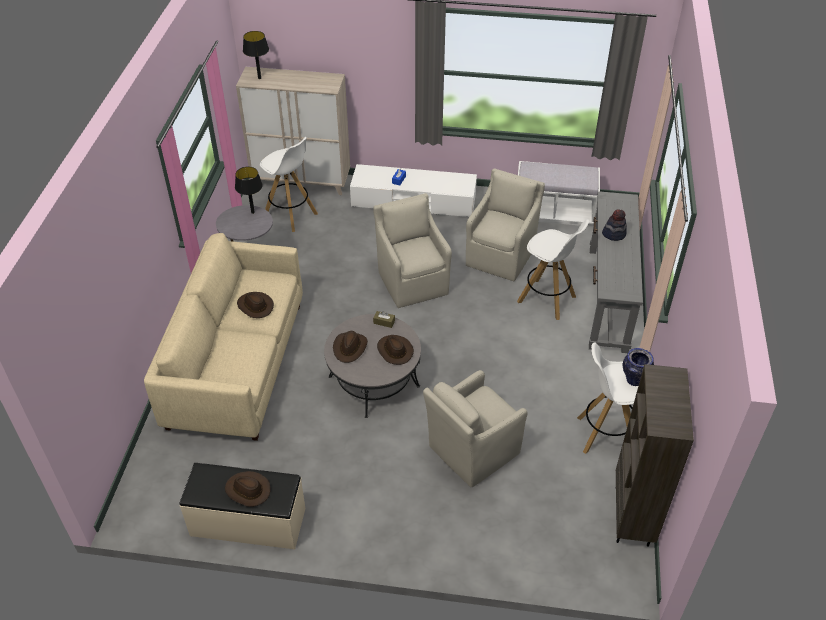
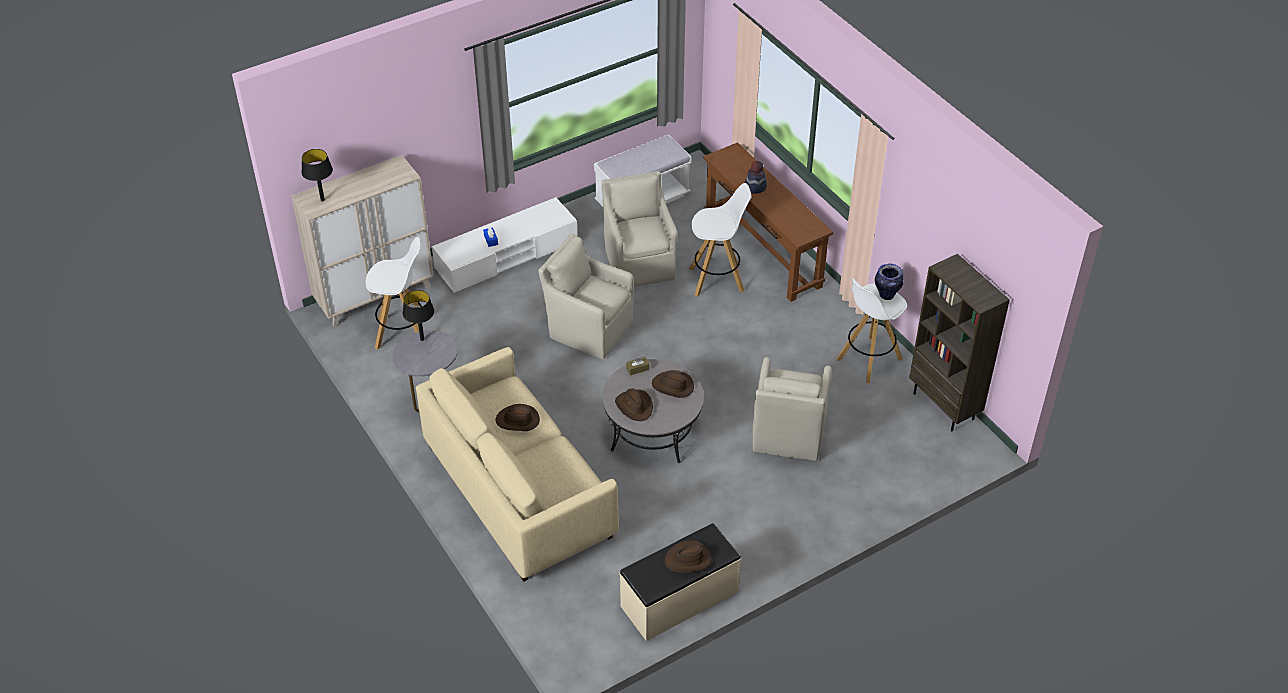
camera: 40 degrees left, 0 degrees up
grey console table [589,191,643,353] -> brown console table [704,142,833,302]

